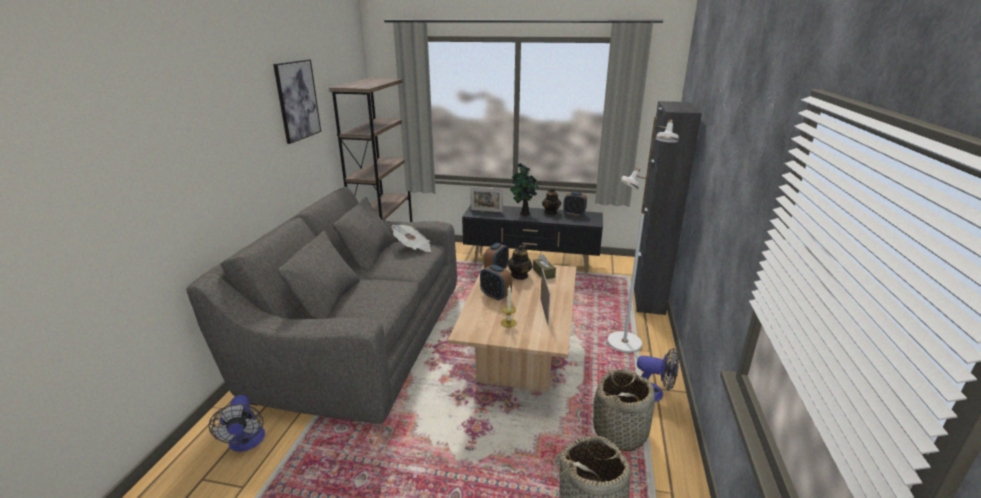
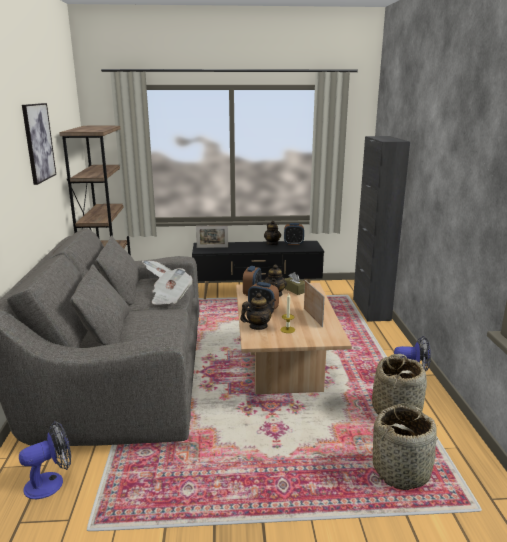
camera: 15 degrees left, 5 degrees down
fan [209,395,265,452] -> fan turned 90 degrees counterclockwise [19,421,71,499]
potted plant [510,163,542,216] -> none
white floor lamp [608,117,679,353] -> none
none -> newspaper [152,268,193,305]
none -> teapot [240,293,276,330]

